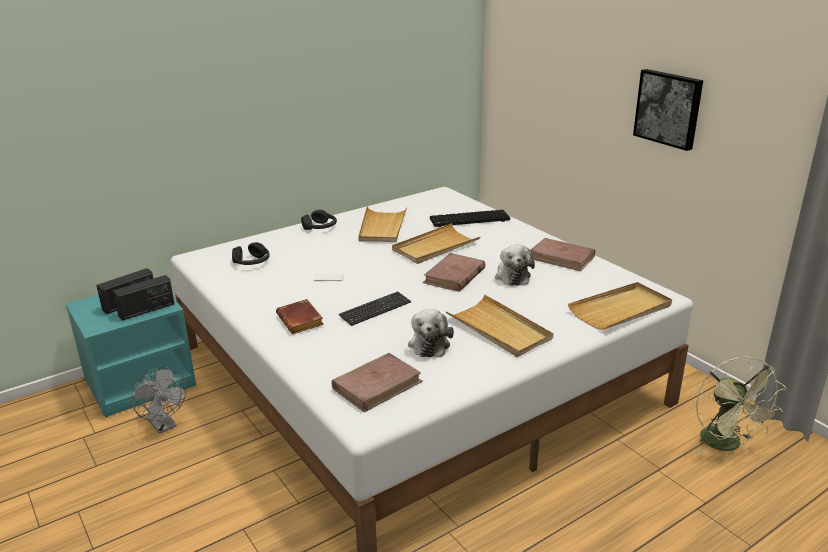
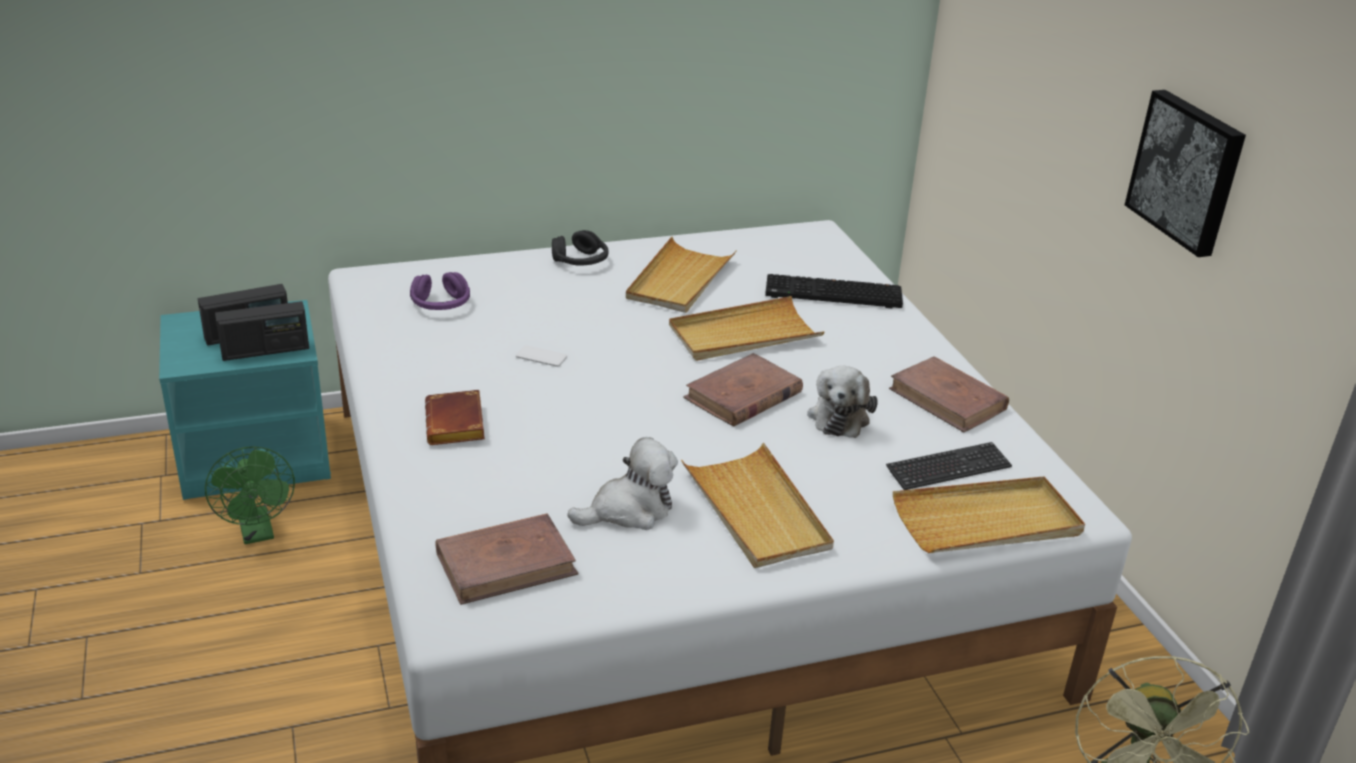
camera: 15 degrees right, 5 degrees up
grey fan [131,367,186,434] -> green fan [205,446,295,544]
black headphones [232,242,270,265] -> purple headphones [410,272,470,310]
keyboard [339,291,411,326] -> keyboard moved to [886,442,1012,490]
plush toy [408,309,454,357] -> plush toy turned 135 degrees counterclockwise [567,437,678,530]

